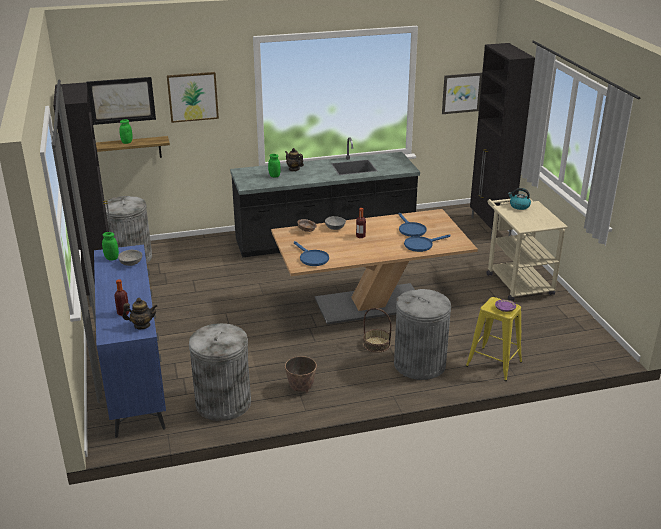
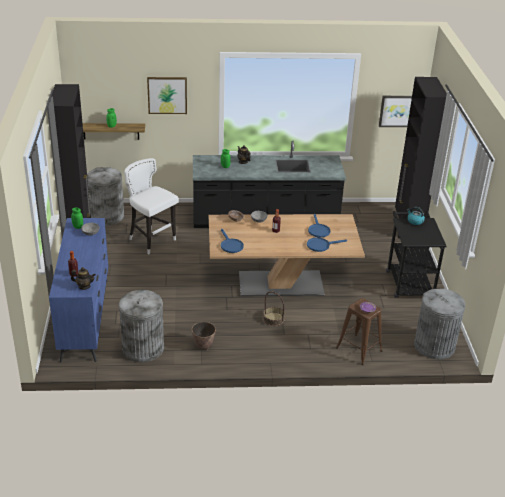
camera: 10 degrees right, 5 degrees up
picture [87,77,156,125] -> none
grey trash can [394,289,451,380] -> grey trash can moved to [414,289,465,359]
yellow stool [466,297,522,381] -> brown stool [336,298,382,365]
beige cart [486,195,568,301] -> black cart [386,211,447,298]
none -> white stool [124,158,179,255]

